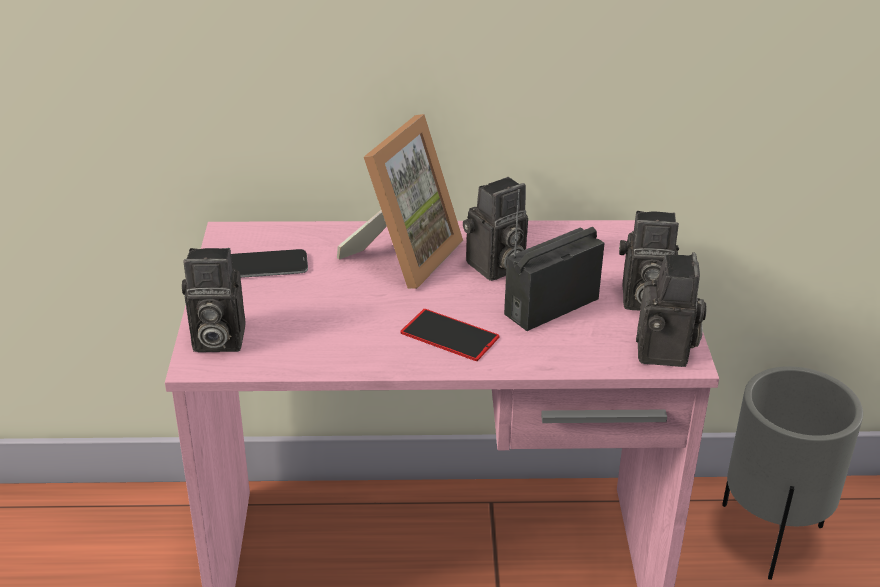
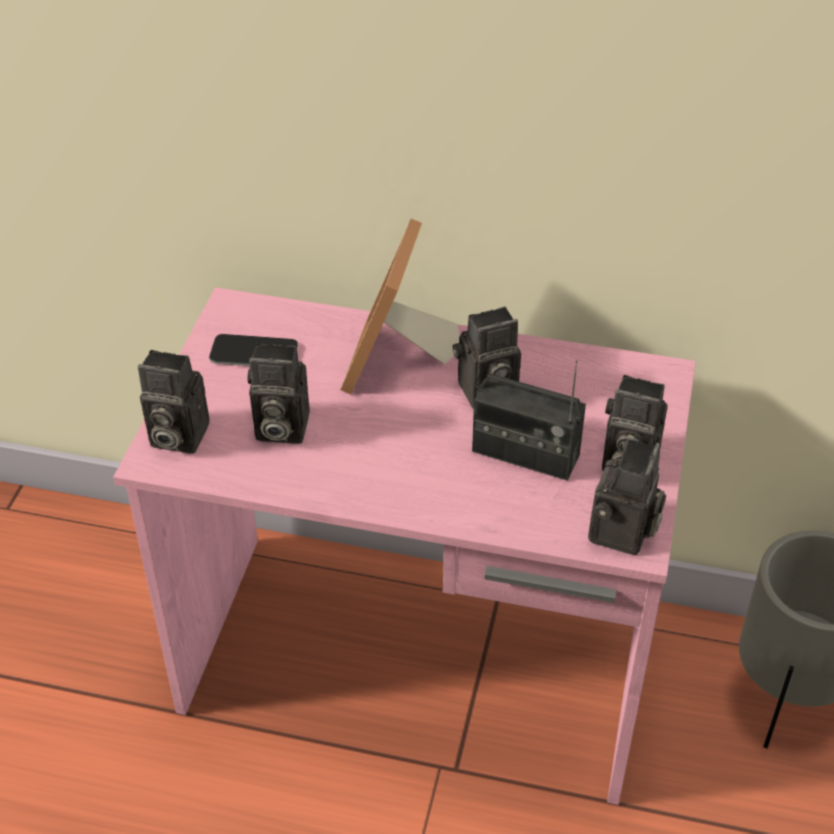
camera: 15 degrees right, 10 degrees up
picture frame [337,114,463,289] -> picture frame turned 150 degrees clockwise [341,219,460,394]
phone [400,309,500,361] -> none
radio [504,189,605,331] -> radio turned 135 degrees counterclockwise [472,360,586,481]
none -> camera [247,343,310,444]

